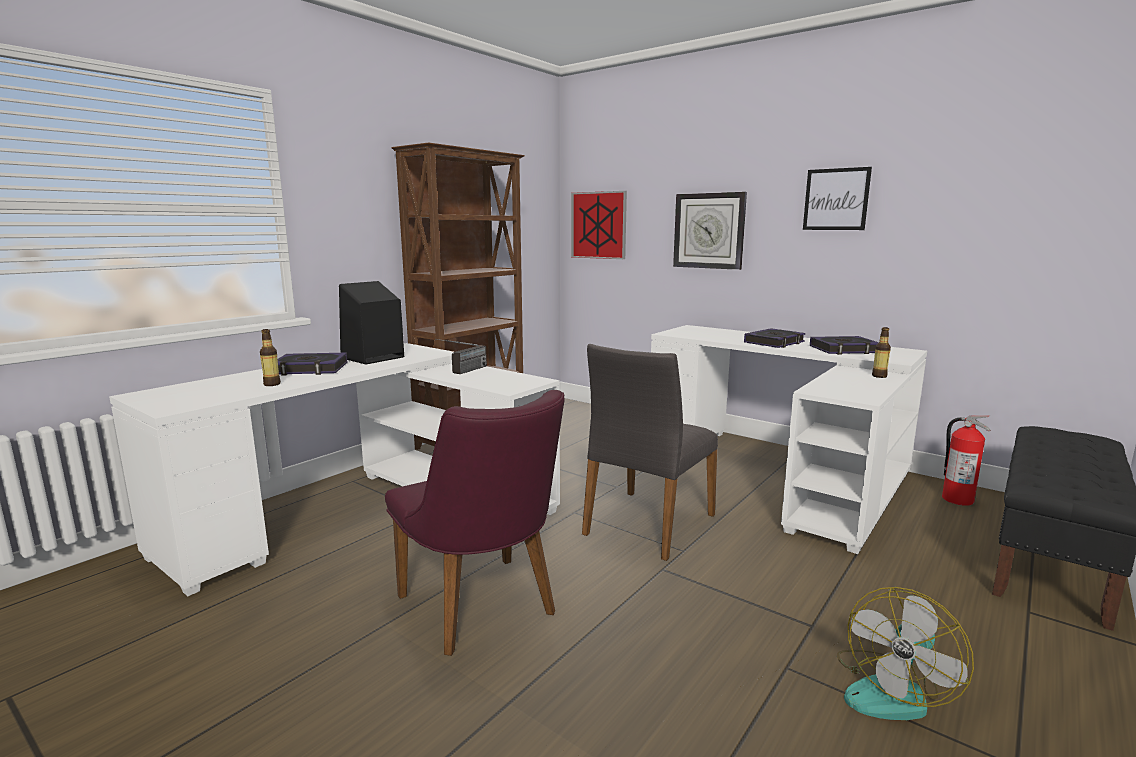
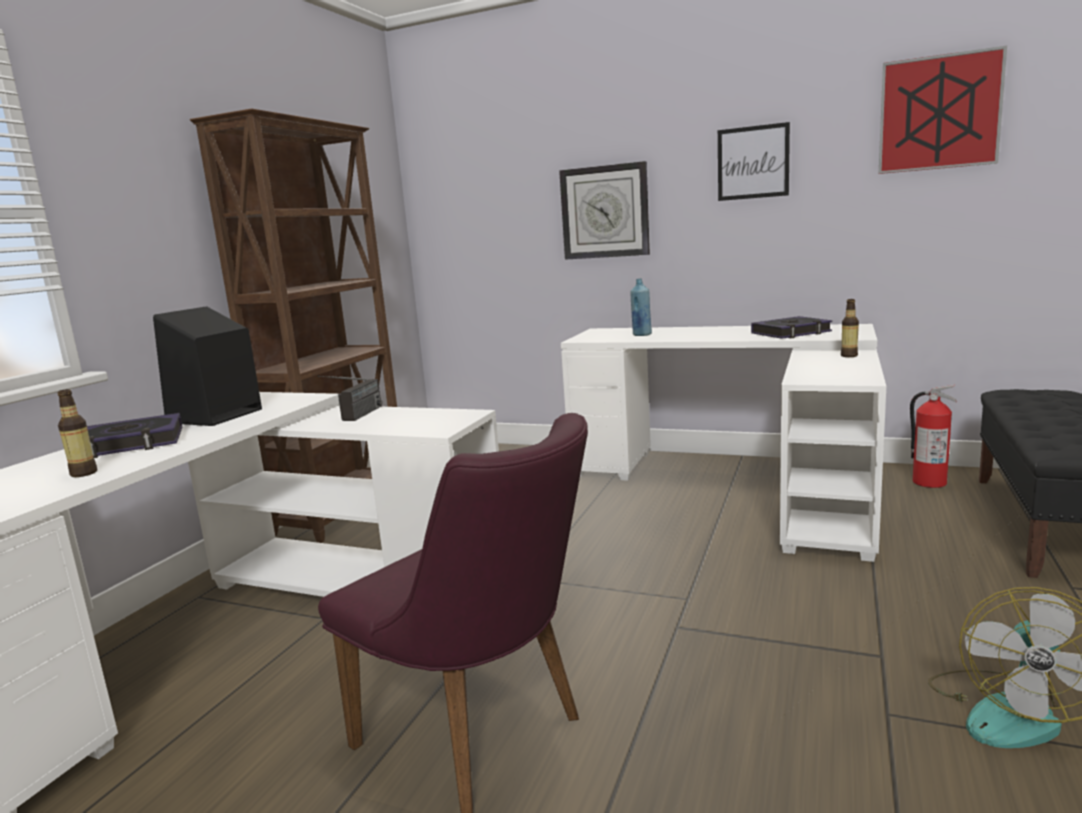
camera: 15 degrees left, 0 degrees up
picture [571,191,627,259] -> picture moved to [879,46,1007,174]
grey chair [582,344,718,561] -> none
book [744,328,805,348] -> none
none -> blue bottle [630,279,652,336]

